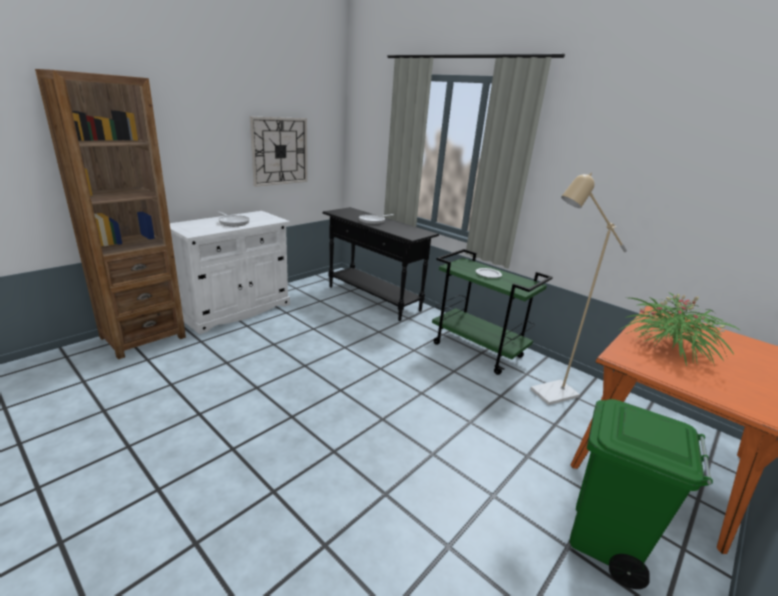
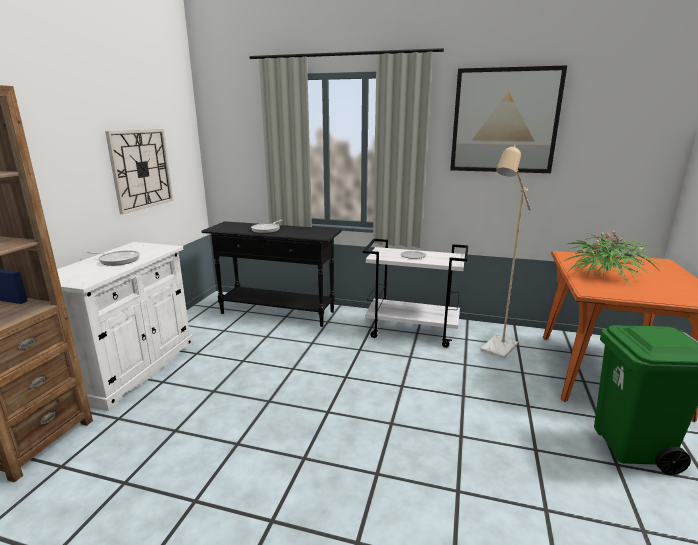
camera: 25 degrees left, 5 degrees down
green cart [432,249,553,375] -> white cart [363,239,468,348]
none -> picture [450,65,567,173]

